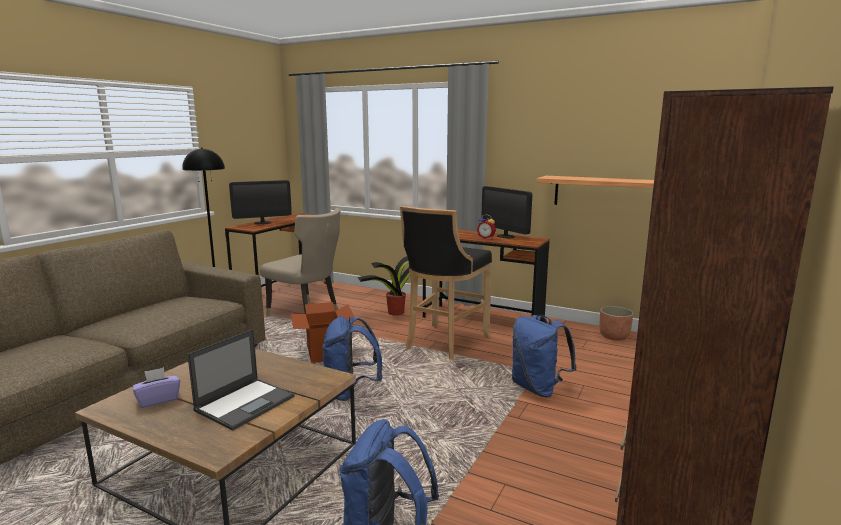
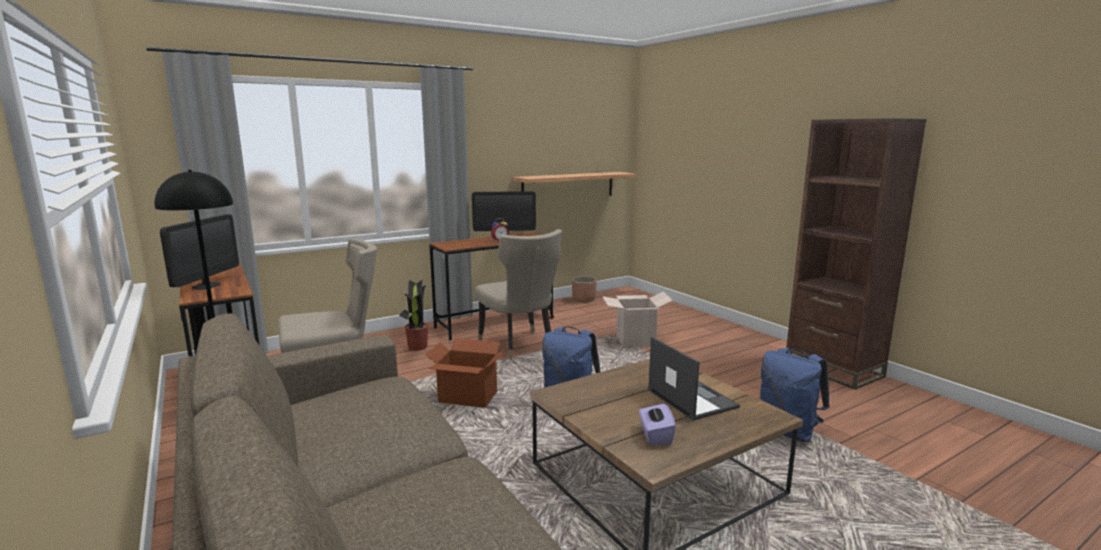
camera: 60 degrees left, 0 degrees up
black stool [400,206,492,360] -> beige chair [474,229,562,360]
blue backpack [512,314,576,398] -> cardboard box [602,291,673,347]

